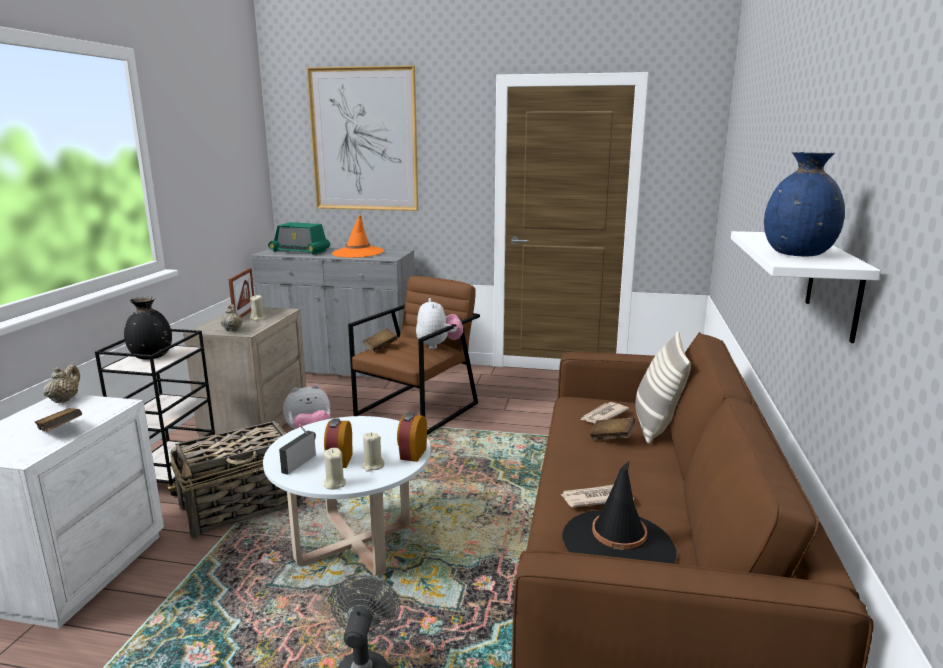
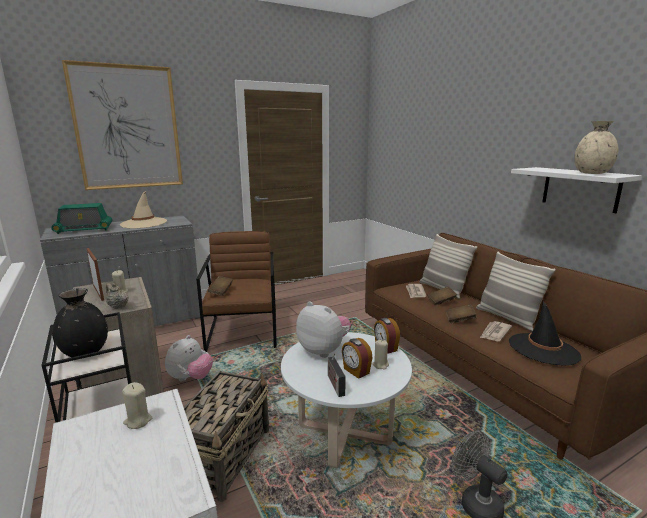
camera: 40 degrees left, 0 degrees up
brown book [35,408,82,431] -> brown book moved to [445,304,477,324]
beige teapot [43,365,80,403] -> none
beige candle [324,448,346,489] -> beige candle moved to [122,382,152,429]
orange hat [332,215,384,258] -> beige hat [120,191,167,229]
plush toy [416,298,463,349] -> plush toy moved to [296,301,351,358]
blue vase [764,152,845,256] -> beige vase [575,121,618,174]
none -> pillow [476,252,556,331]

